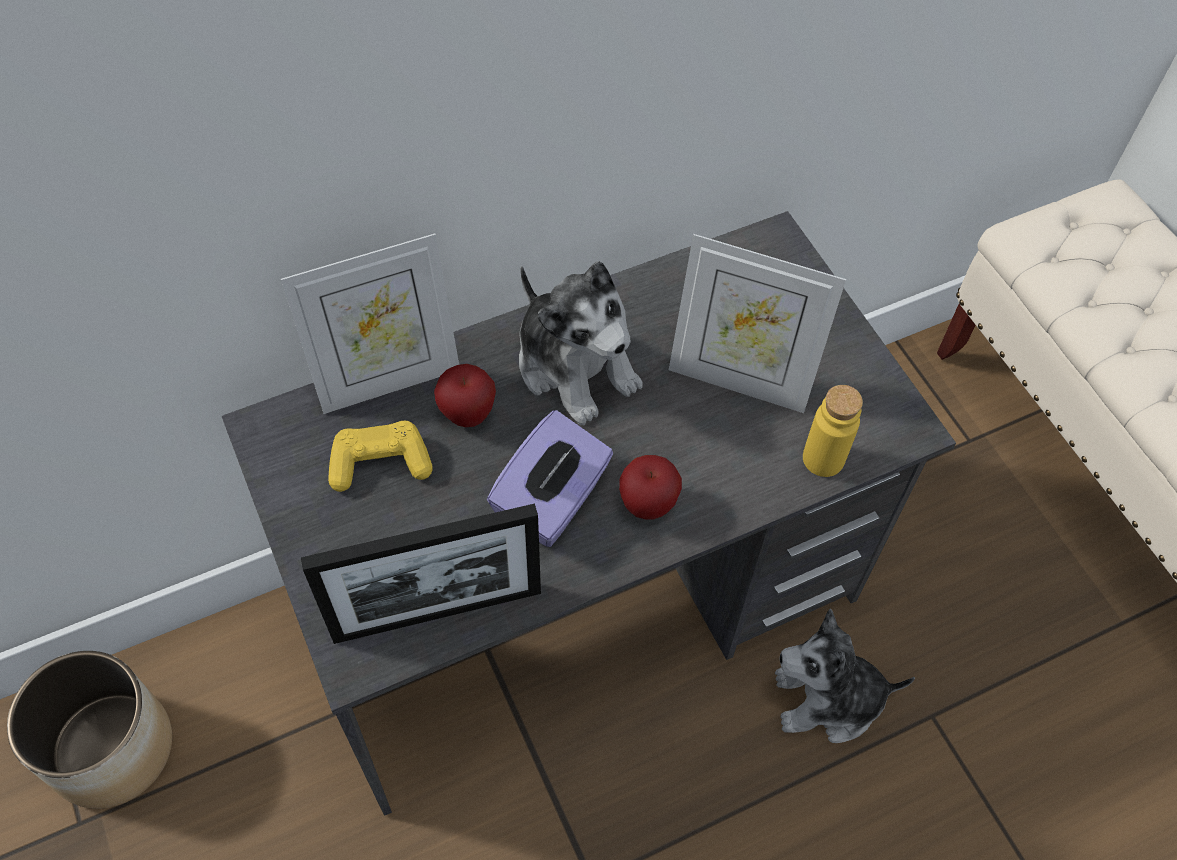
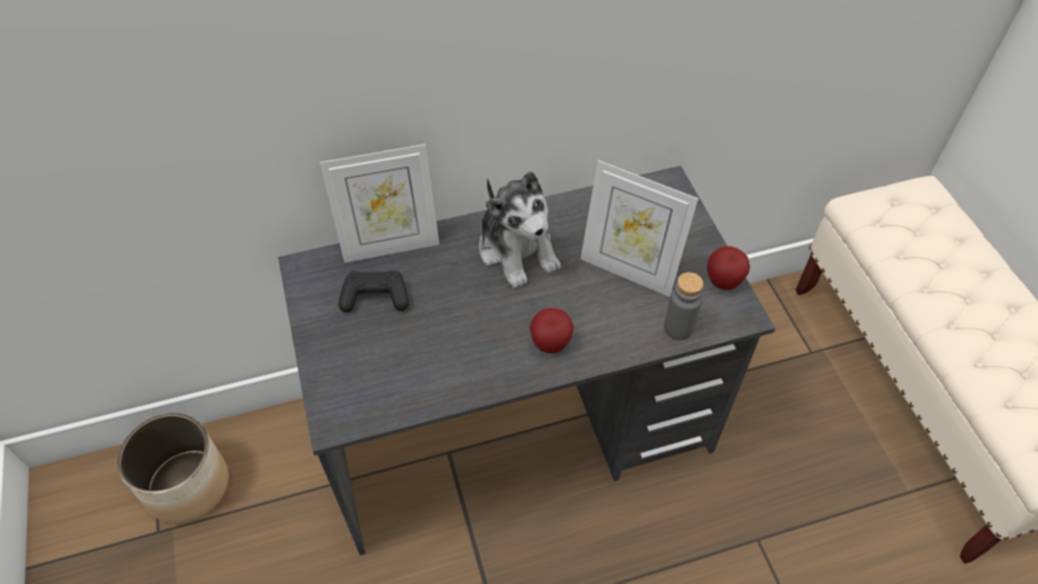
camera: 10 degrees right, 5 degrees down
picture frame [301,504,541,644] -> none
yellow game controller [328,421,433,492] -> black game controller [338,270,409,312]
apple [434,364,496,427] -> apple moved to [707,246,750,290]
purple tissue box [487,410,613,547] -> none
plush toy [775,609,915,743] -> none
yellow bottle [803,385,863,477] -> grey bottle [664,272,703,340]

